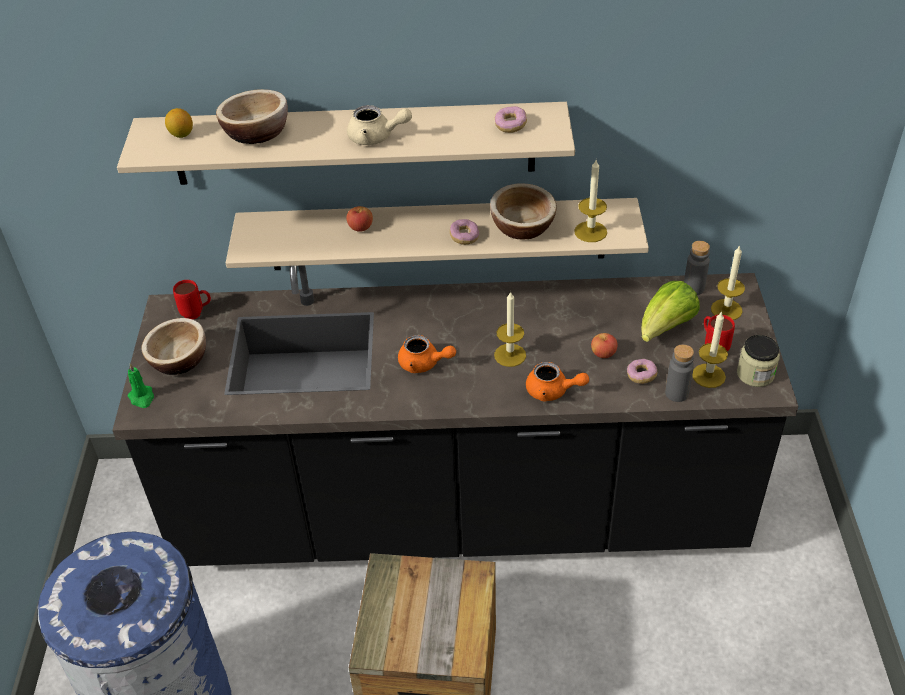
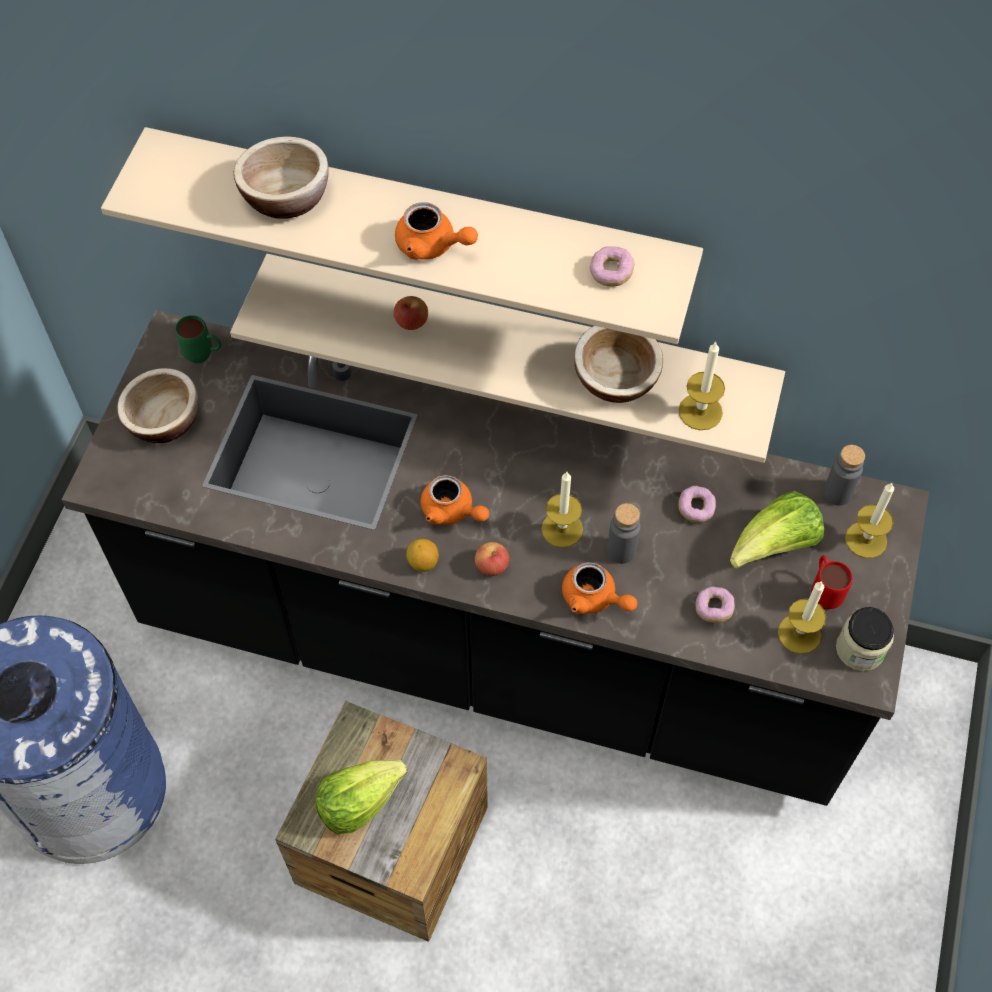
camera: 15 degrees right, 15 degrees up
green candle [127,363,154,408] -> none
lemon [165,108,193,138] -> lemon moved to [406,539,439,572]
red mug [173,280,211,319] -> green mug [175,315,221,363]
beige teapot [347,105,412,145] -> orange teapot [395,202,478,260]
donut [450,219,479,245] -> donut moved to [678,486,716,523]
apple [591,333,618,358] -> apple moved to [475,542,509,576]
grey bottle [665,344,694,402] -> grey bottle moved to [607,503,641,564]
none -> lettuce [316,760,407,834]

